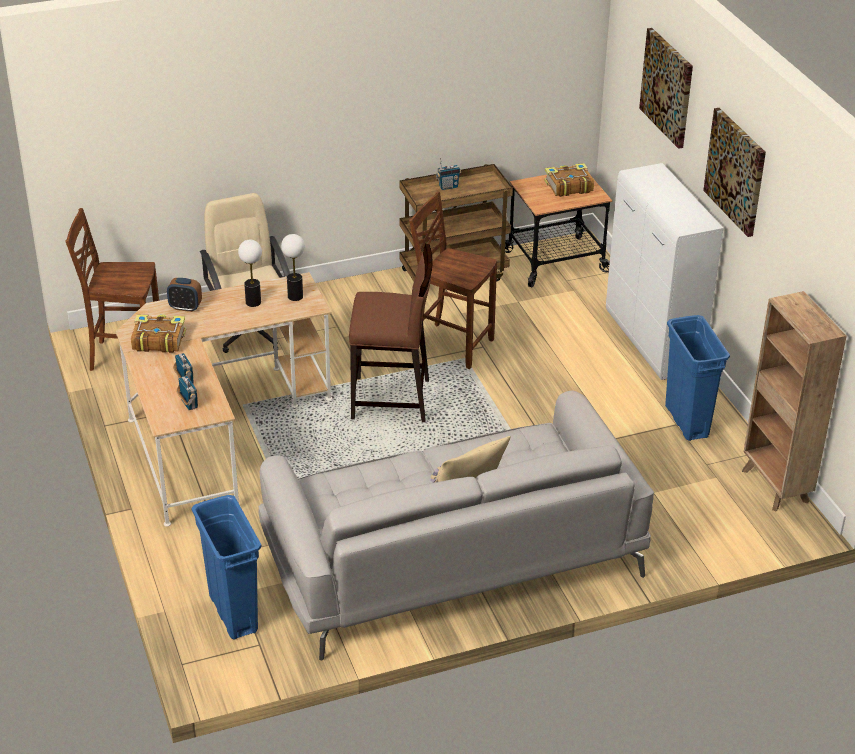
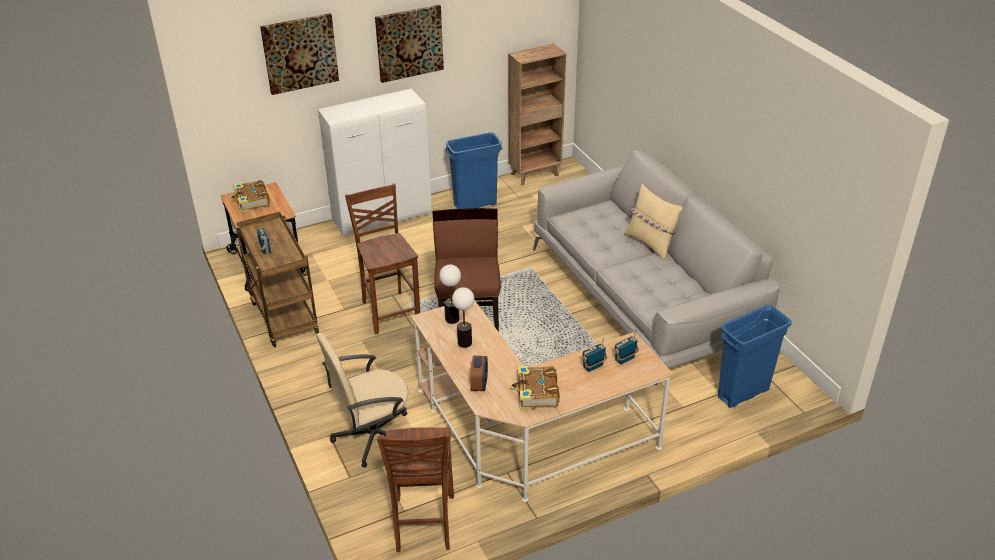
camera: 95 degrees left, 0 degrees up
brown chair [409,192,497,369] -> brown chair turned 135 degrees clockwise [345,183,420,334]

